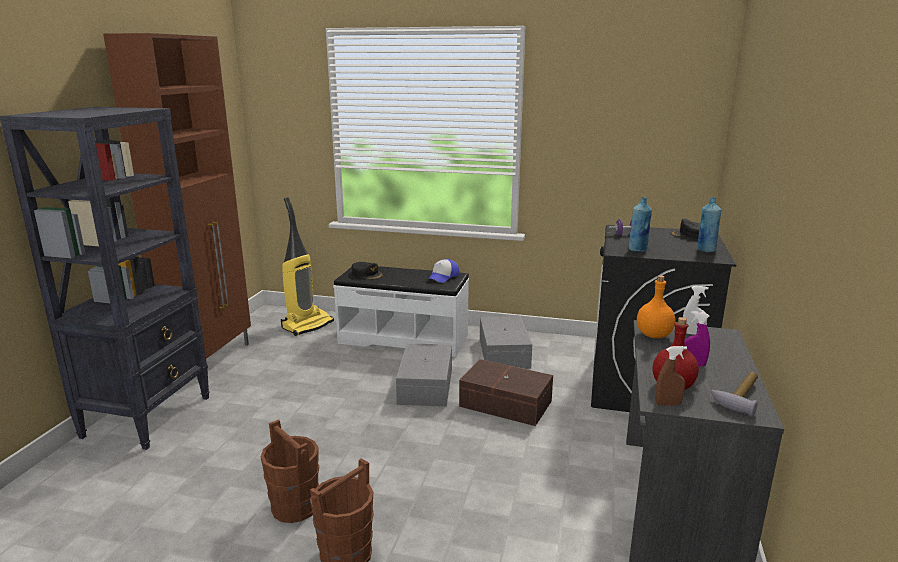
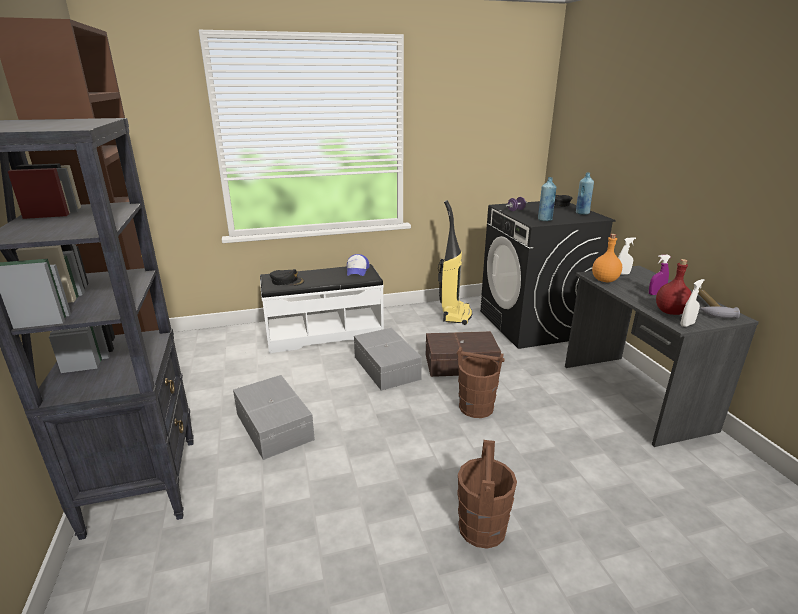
camera: 30 degrees left, 5 degrees up
brown bucket [260,419,319,523] -> brown bucket moved to [457,347,505,418]
vacuum cleaner [281,197,334,336] -> vacuum cleaner moved to [438,200,472,325]
grey storage box [480,316,532,369] -> grey storage box moved to [233,375,315,460]
brown spray bottle [655,346,687,406] -> white spray bottle [681,279,705,327]

